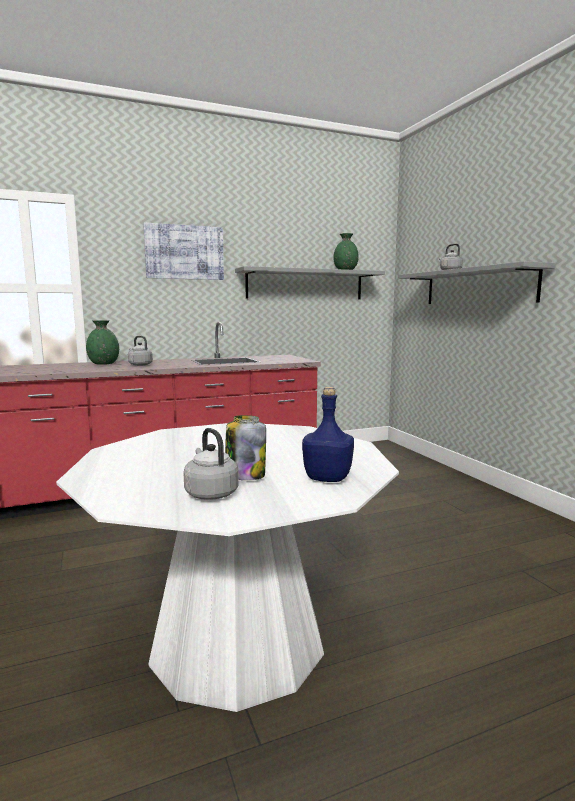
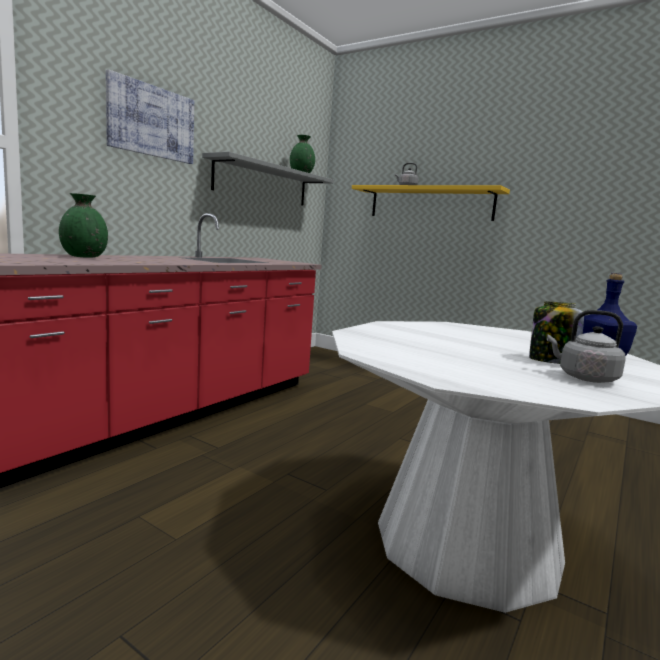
camera: 35 degrees left, 0 degrees up
grey kettle [128,336,153,366] -> none
grey shelf [399,261,556,304] -> yellow shelf [352,185,510,221]

